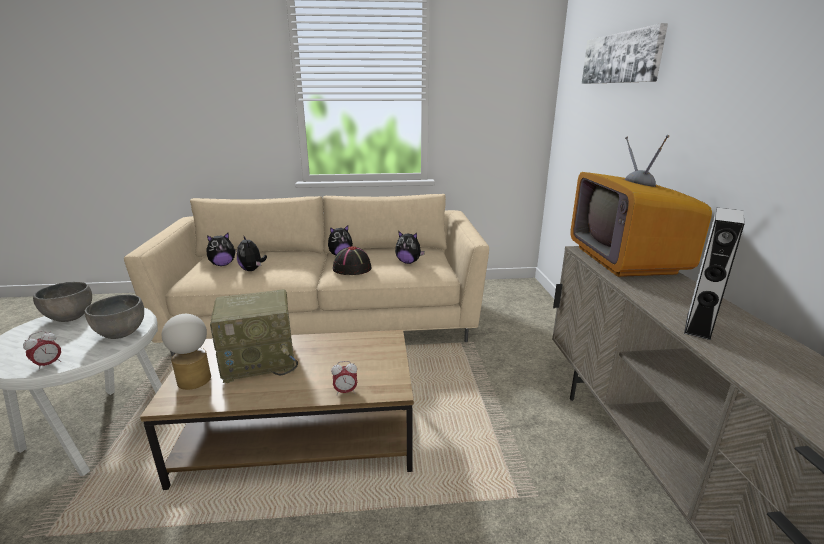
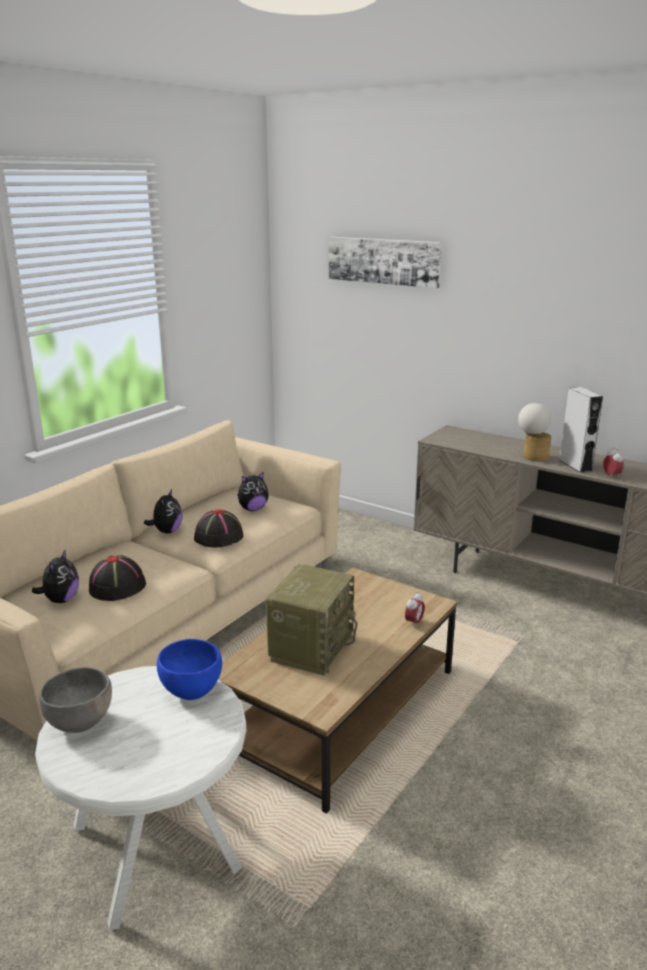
camera: 50 degrees left, 0 degrees up
alarm clock [23,331,62,371] -> alarm clock moved to [603,448,624,478]
grey bowl [85,295,144,339] -> blue bowl [157,639,222,700]
table lamp [162,314,211,390] -> table lamp moved to [518,403,551,462]
plush toy [237,235,267,271] -> black hat [89,555,146,601]
television [570,135,712,277] -> none

